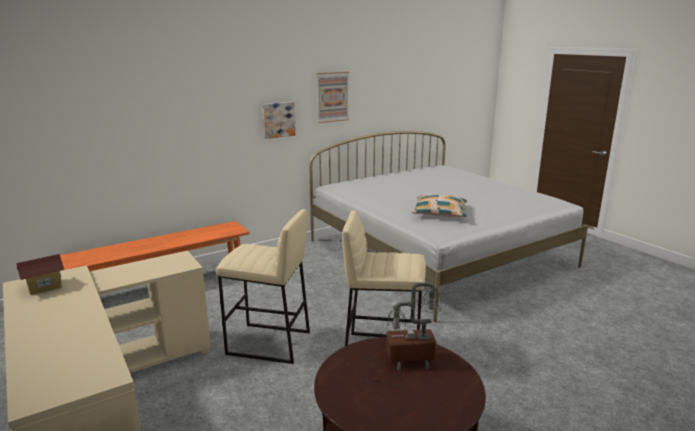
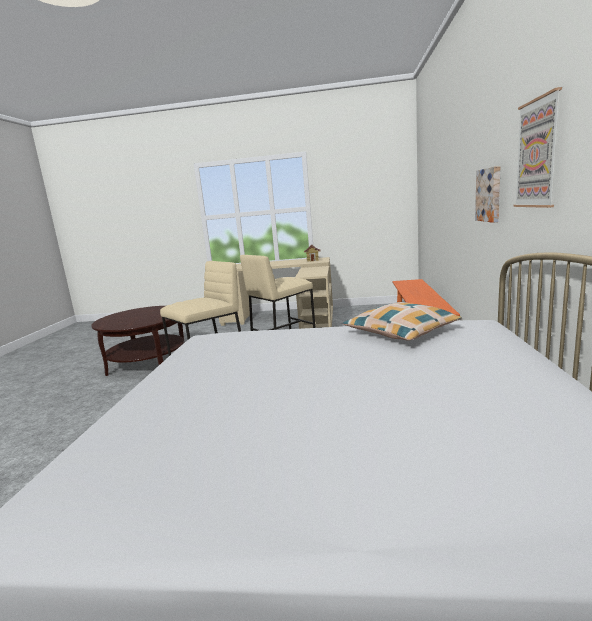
camera: 130 degrees right, 5 degrees down
table lamp [366,282,441,388] -> none
pillow [412,195,467,217] -> pillow moved to [343,302,462,341]

